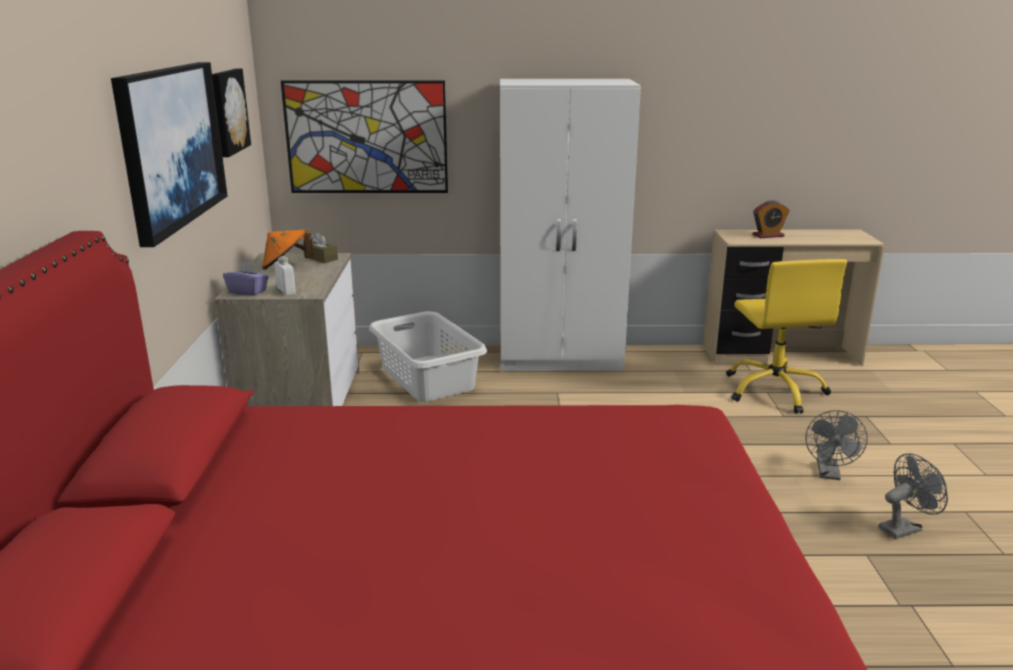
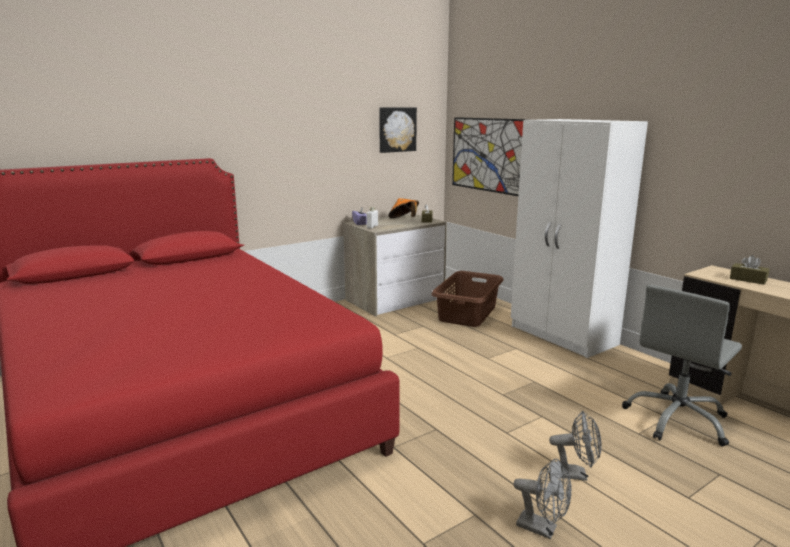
camera: 55 degrees right, 5 degrees down
picture [111,62,228,247] -> none
white laundry basket [369,311,487,402] -> brown laundry basket [431,271,503,327]
yellow office chair [726,259,847,414] -> grey office chair [622,285,742,447]
alarm clock [753,200,789,238] -> brown tissue box [730,255,769,285]
grey fan [806,410,868,480] -> grey fan turned 150 degrees counterclockwise [549,411,602,481]

